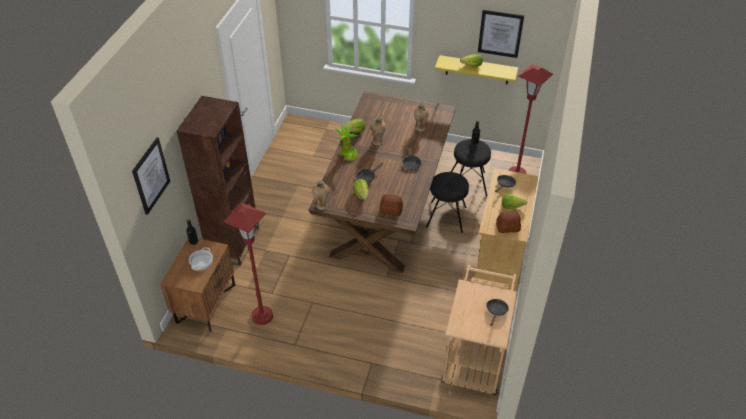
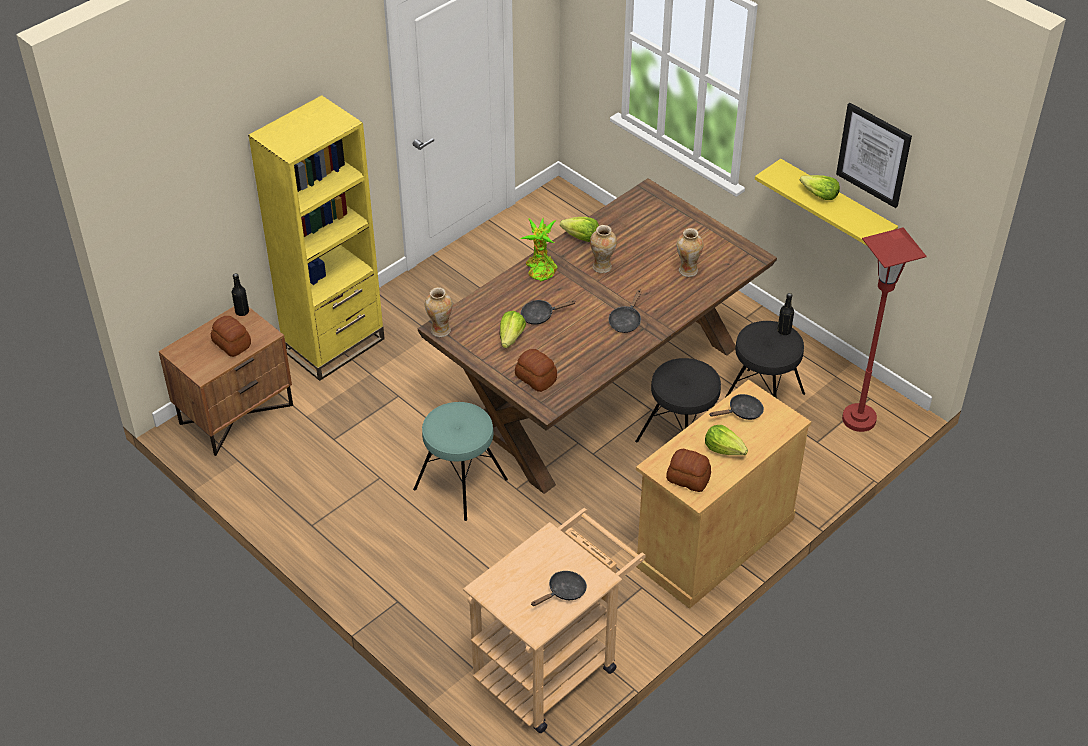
camera: 30 degrees right, 0 degrees up
picture [132,138,170,215] -> none
brown bookcase [176,96,259,266] -> yellow bookcase [248,95,385,381]
cooking pot [189,247,213,270] -> bread [211,316,251,357]
red floor lamp [223,202,273,325] -> none
none -> turquoise stool [413,402,508,521]

